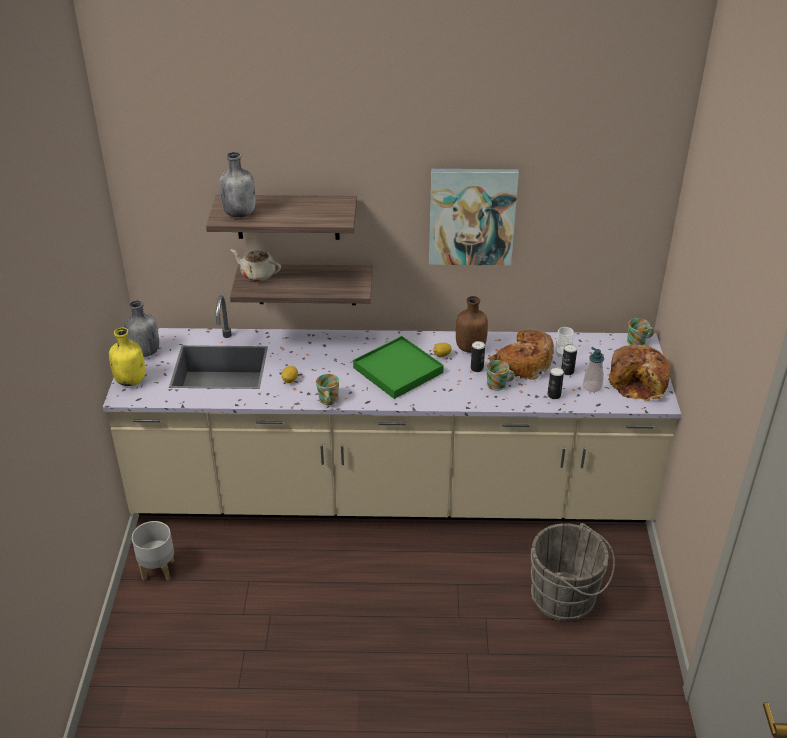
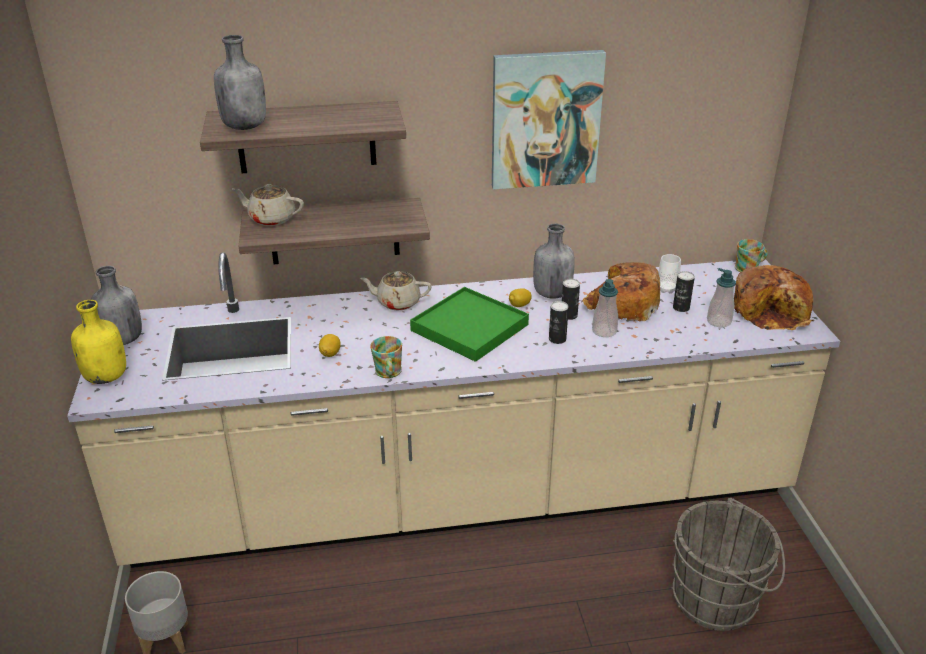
camera: 10 degrees left, 5 degrees down
brown bottle [456,296,488,353] -> grey bottle [533,224,575,299]
mug [486,360,515,391] -> soap dispenser [592,279,618,337]
can [547,367,564,399] -> can moved to [549,301,569,344]
none -> beige teapot [360,271,432,311]

